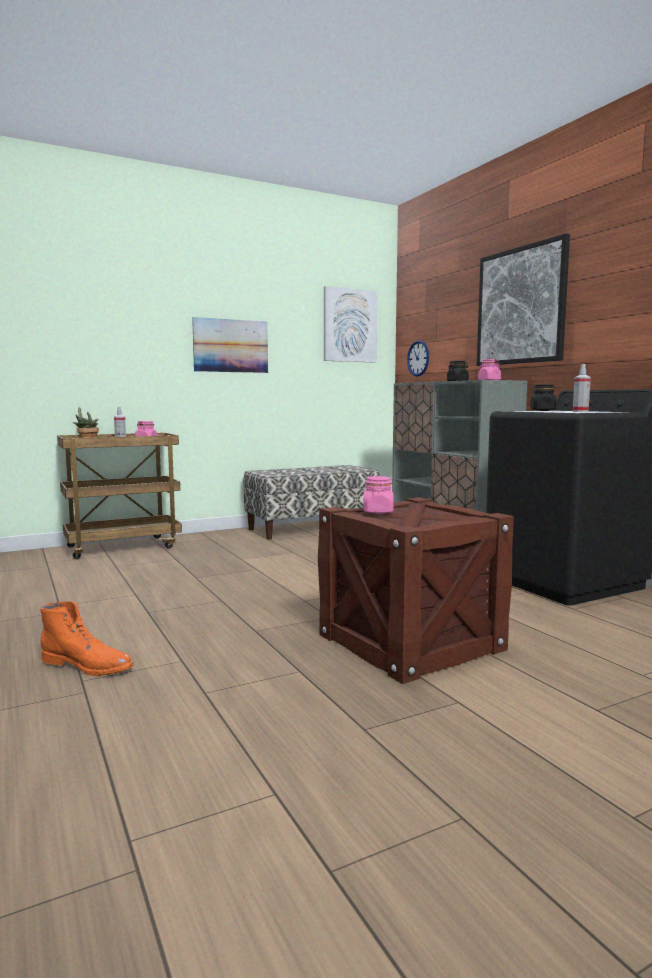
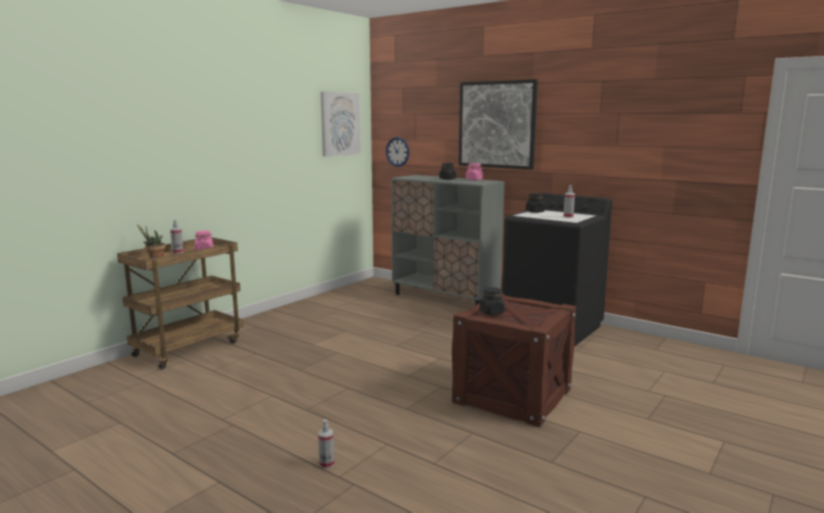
camera: 25 degrees left, 5 degrees up
orange boot [41,601,134,676] -> spray bottle [318,419,334,469]
picture [192,317,268,373] -> none
bench [244,465,379,540] -> none
pink jar [364,476,394,514] -> black jar [479,287,505,315]

